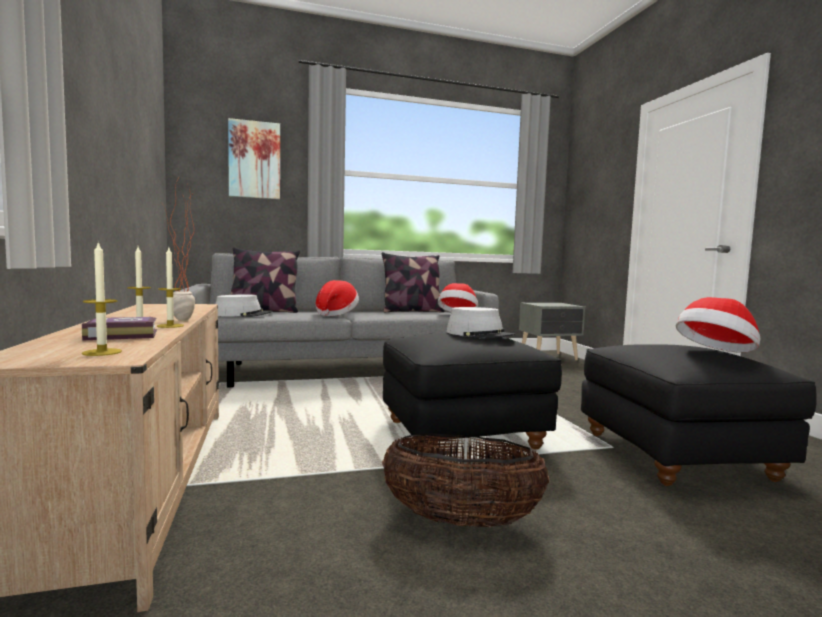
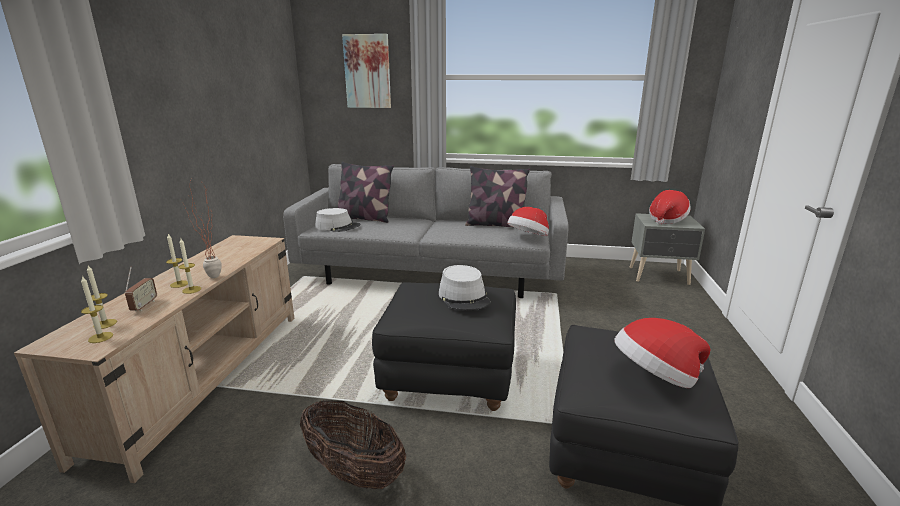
camera: 25 degrees right, 15 degrees up
book [82,317,157,341] -> radio [125,267,157,311]
hat [315,280,359,316] -> hat moved to [649,190,691,224]
none -> candle [87,266,117,329]

